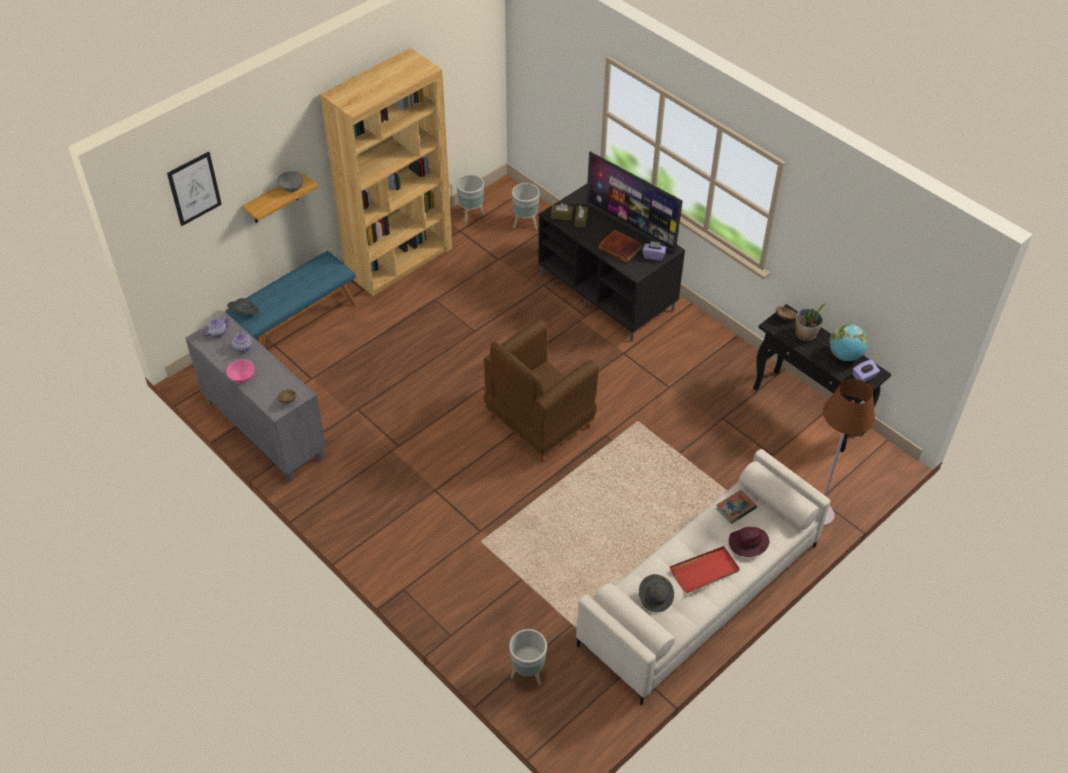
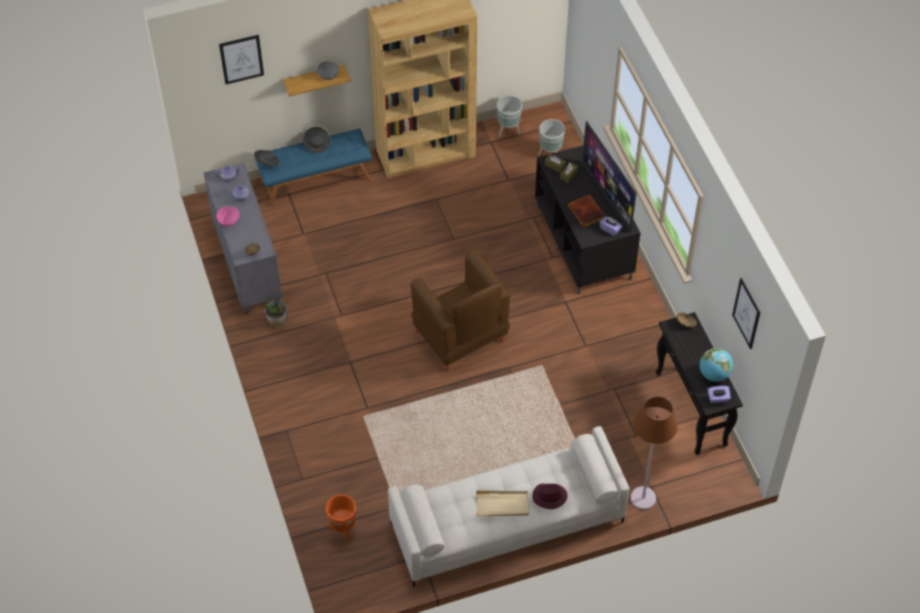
camera: 25 degrees right, 5 degrees up
brown armchair [484,319,599,462] -> brown armchair turned 105 degrees counterclockwise [411,250,510,371]
grey planter [509,629,547,685] -> orange planter [326,494,356,542]
grey hat [639,574,674,612] -> grey hat moved to [303,127,330,153]
red tray [670,546,740,594] -> beige tray [476,491,529,516]
book [716,490,757,524] -> none
potted plant [795,304,825,341] -> potted plant moved to [265,301,288,327]
none -> picture [732,278,760,349]

